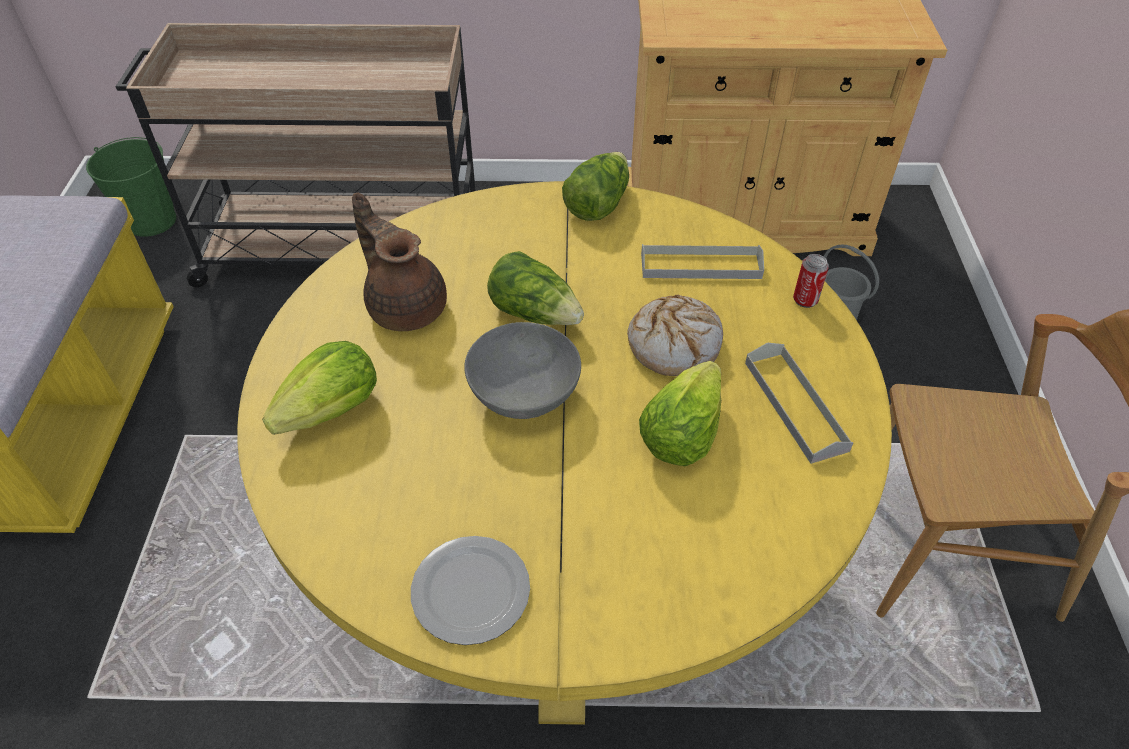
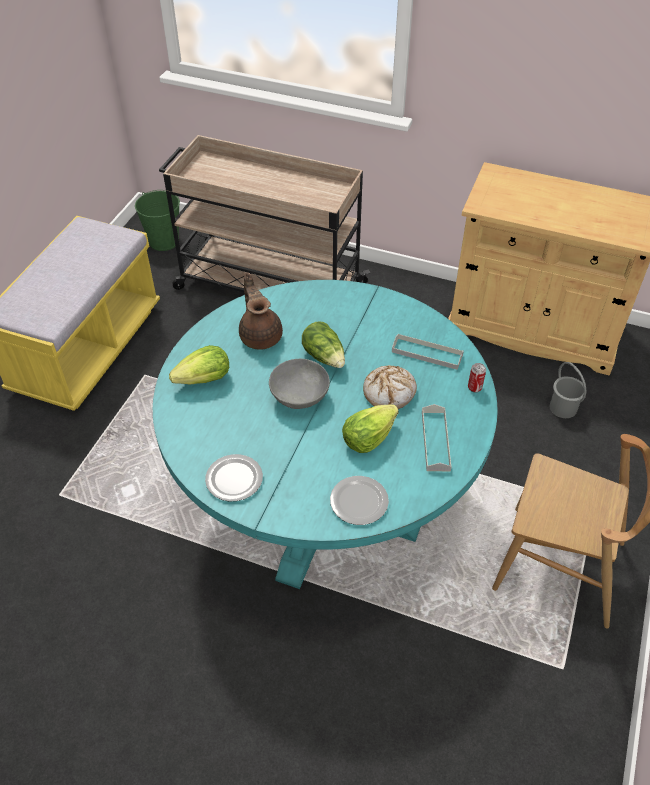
camera: 20 degrees right, 0 degrees up
yellow dining table [237,181,892,725] -> turquoise dining table [153,280,497,589]
lettuce [562,152,629,221] -> none
none -> plate [330,476,389,525]

